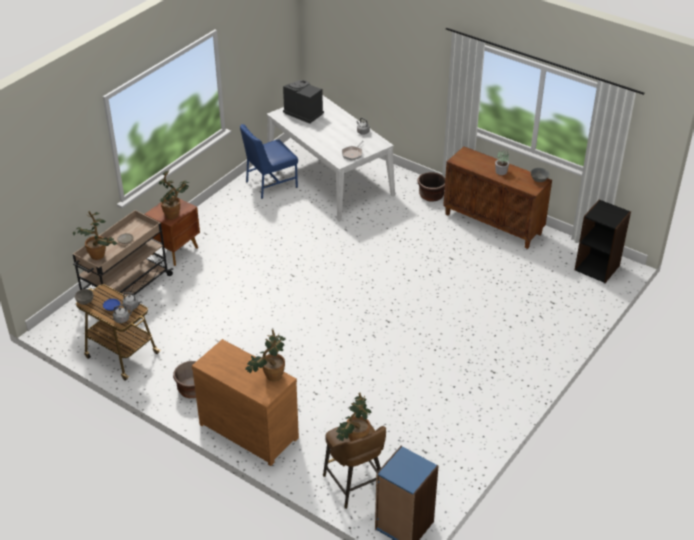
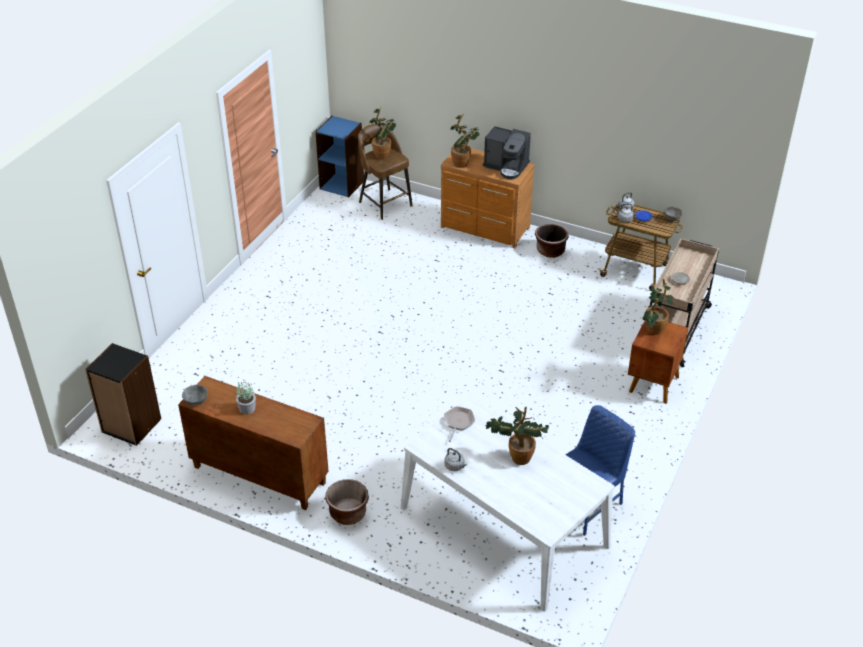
camera: 170 degrees right, 0 degrees up
potted plant [73,211,118,260] -> potted plant moved to [486,406,549,465]
coffee machine [283,80,324,124] -> coffee machine moved to [483,126,531,180]

